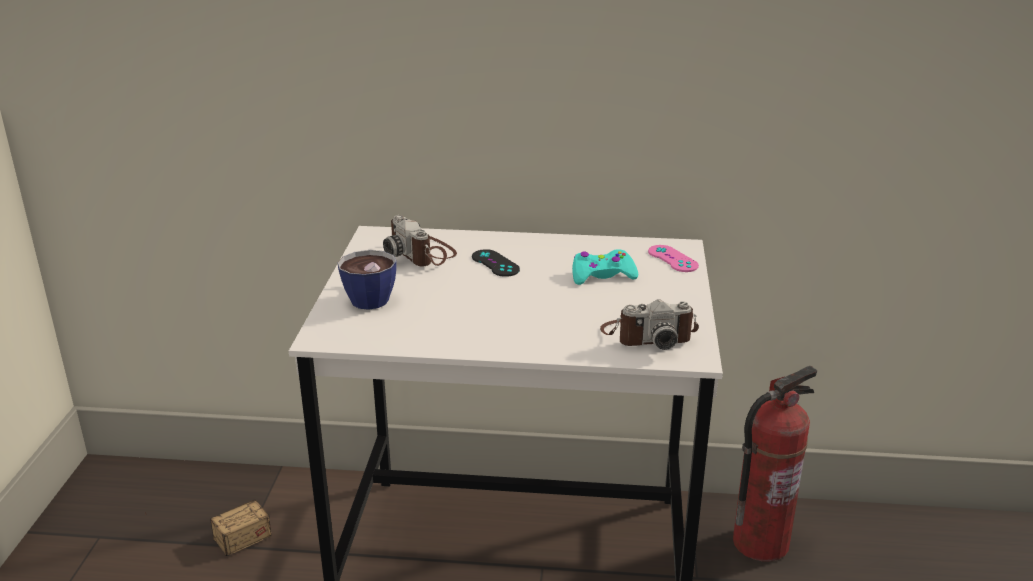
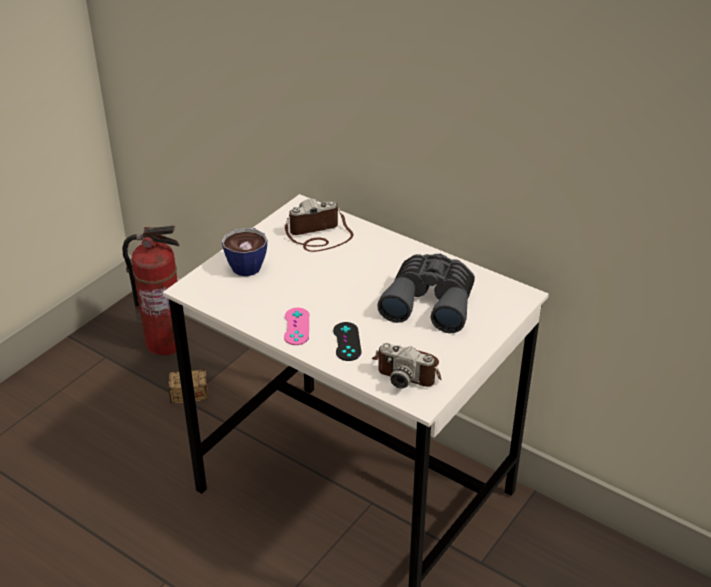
camera: 30 degrees right, 10 degrees up
camera [383,215,457,266] -> camera turned 75 degrees clockwise [285,198,353,252]
black game controller [472,249,520,277] -> black game controller moved to [333,322,361,361]
turquoise game controller [572,249,638,285] -> grey binoculars [377,254,475,333]
pink game controller [648,245,699,272] -> pink game controller moved to [284,308,309,345]
fire extinguisher [733,366,817,562] -> fire extinguisher moved to [122,226,179,356]

